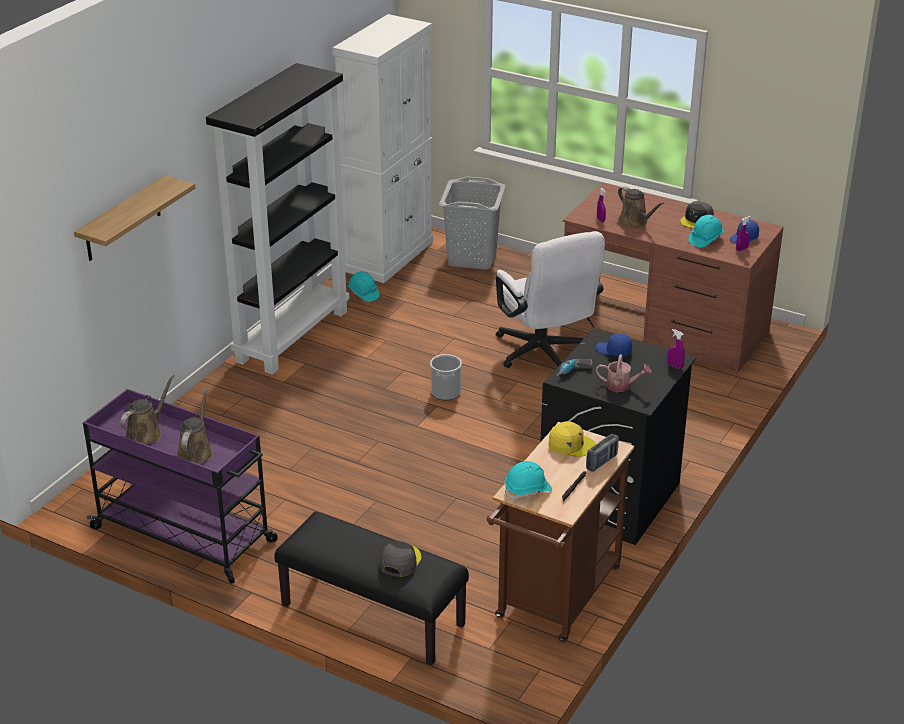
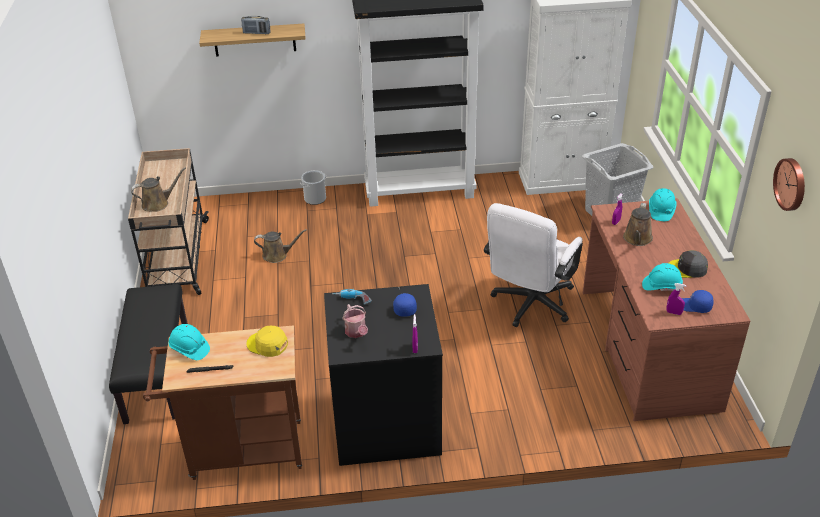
camera: 55 degrees right, 5 degrees up
purple cart [83,389,278,584] -> beige cart [128,148,209,295]
brown watering can [120,374,175,445] -> brown watering can moved to [254,229,307,263]
turquoise hard hat [348,271,379,302] -> turquoise hard hat moved to [649,188,677,221]
grey cap [380,541,421,577] -> none
bucket [430,354,462,400] -> bucket moved to [300,170,326,205]
yellow cap [548,421,596,457] -> yellow cap turned 135 degrees clockwise [246,326,288,357]
radio [586,434,619,472] -> radio moved to [241,16,271,34]
none -> wall clock [773,158,805,211]

